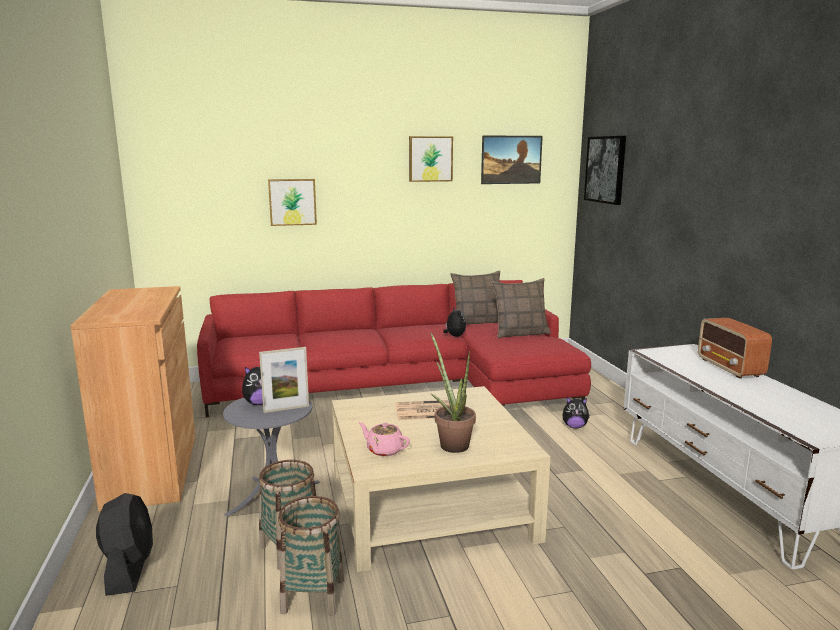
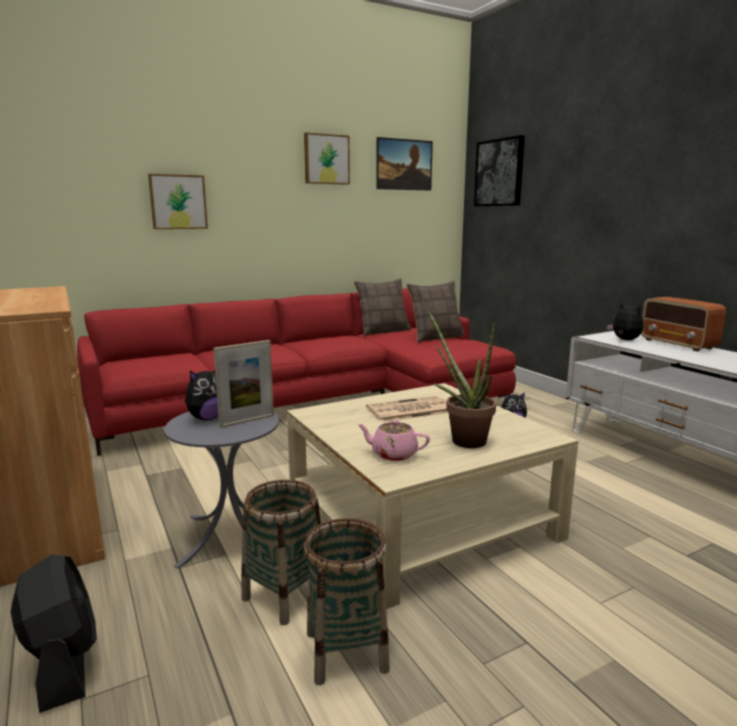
camera: 15 degrees left, 0 degrees up
plush toy [443,307,466,337] -> plush toy moved to [607,302,643,340]

